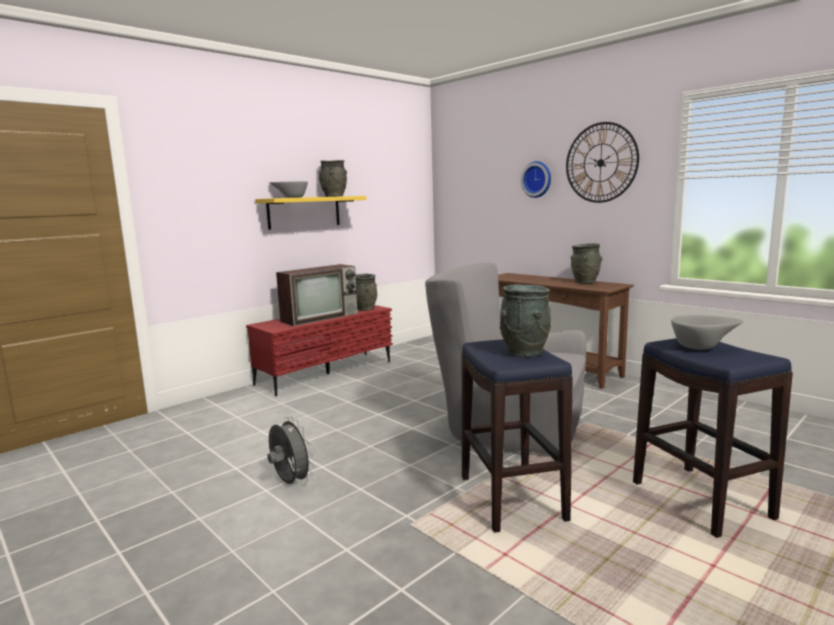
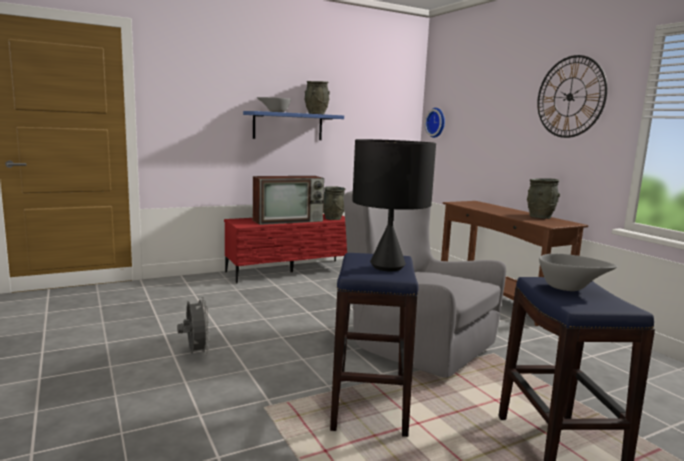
camera: 15 degrees right, 0 degrees up
yellow shelf [255,196,366,230] -> blue shelf [243,111,344,140]
grey vase [500,284,551,357] -> black table lamp [352,139,436,271]
wall clock [521,161,551,198] -> wall clock moved to [425,108,445,138]

